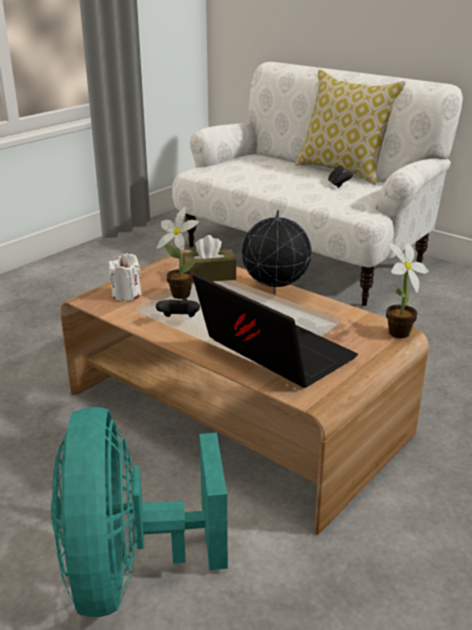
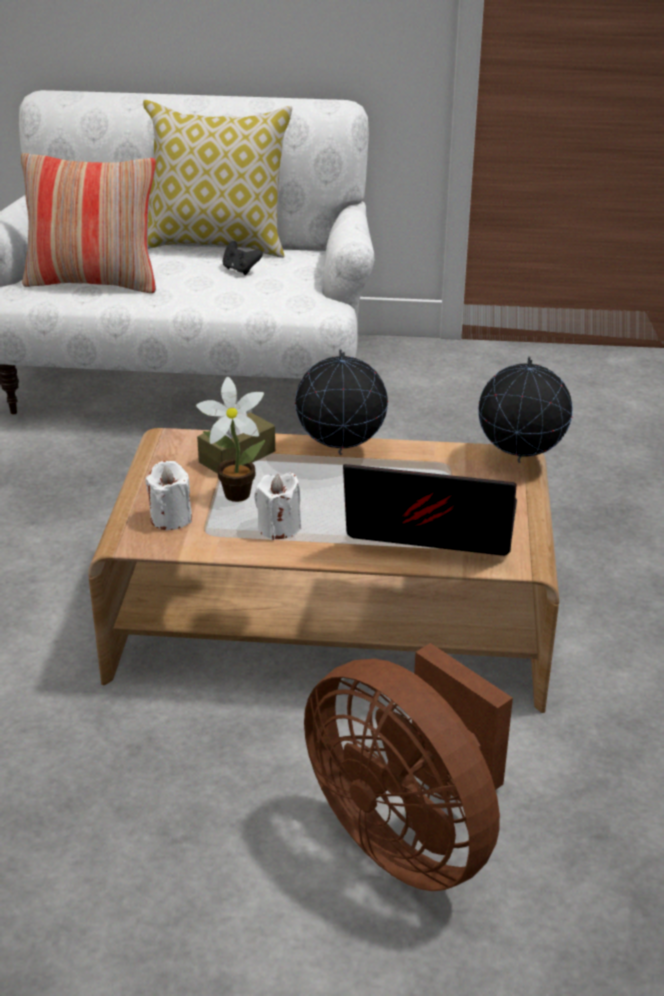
camera: 35 degrees left, 5 degrees up
turquoise fan [51,407,228,617] -> brown fan [304,643,513,891]
black game controller [156,298,200,317] -> white candle [254,472,301,540]
potted plant [386,242,429,338] -> globe [478,356,573,463]
none -> pillow [21,153,156,293]

